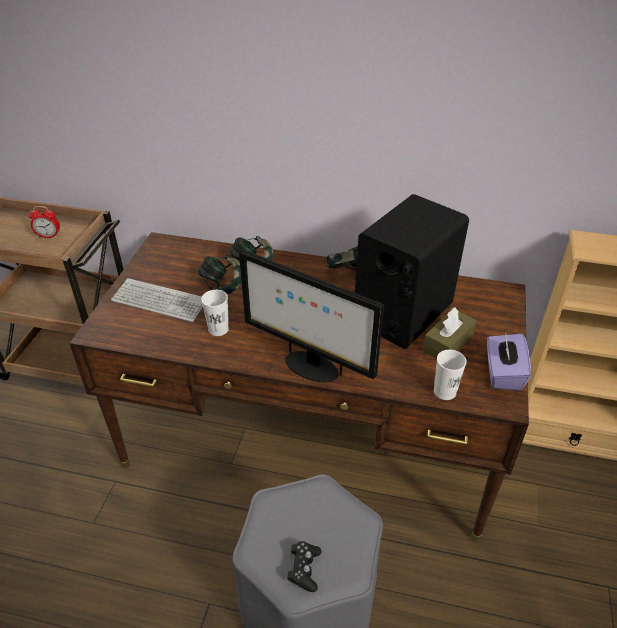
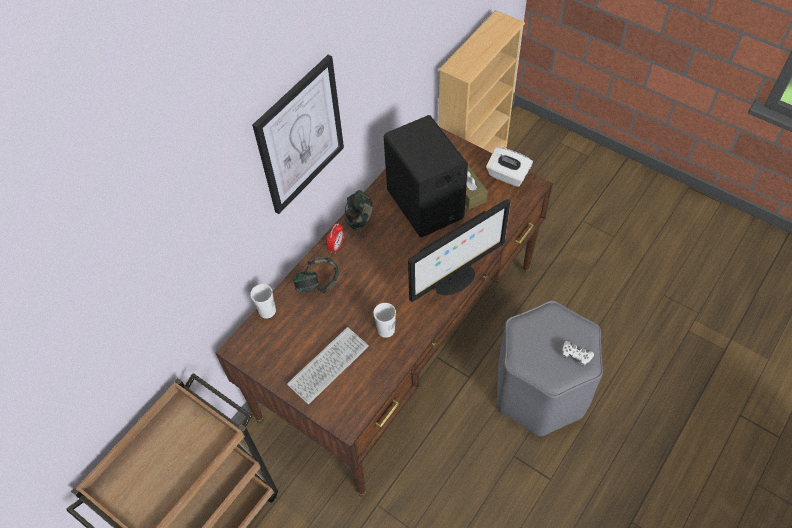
camera: 65 degrees left, 15 degrees up
alarm clock [29,206,60,238] -> alarm clock moved to [326,223,344,254]
headphones [198,255,242,295] -> none
black game controller [287,541,321,592] -> white game controller [562,341,594,366]
white cup [434,350,467,400] -> white cup moved to [250,284,276,319]
purple tissue box [487,334,531,391] -> white tissue box [486,147,533,187]
none -> picture [252,55,344,214]

